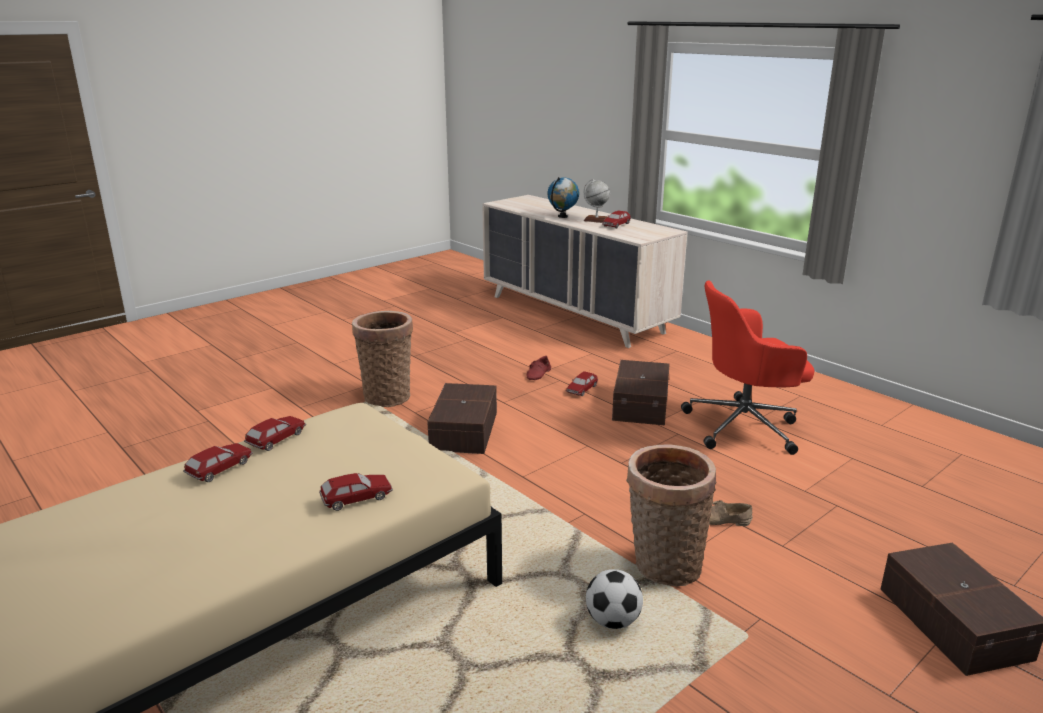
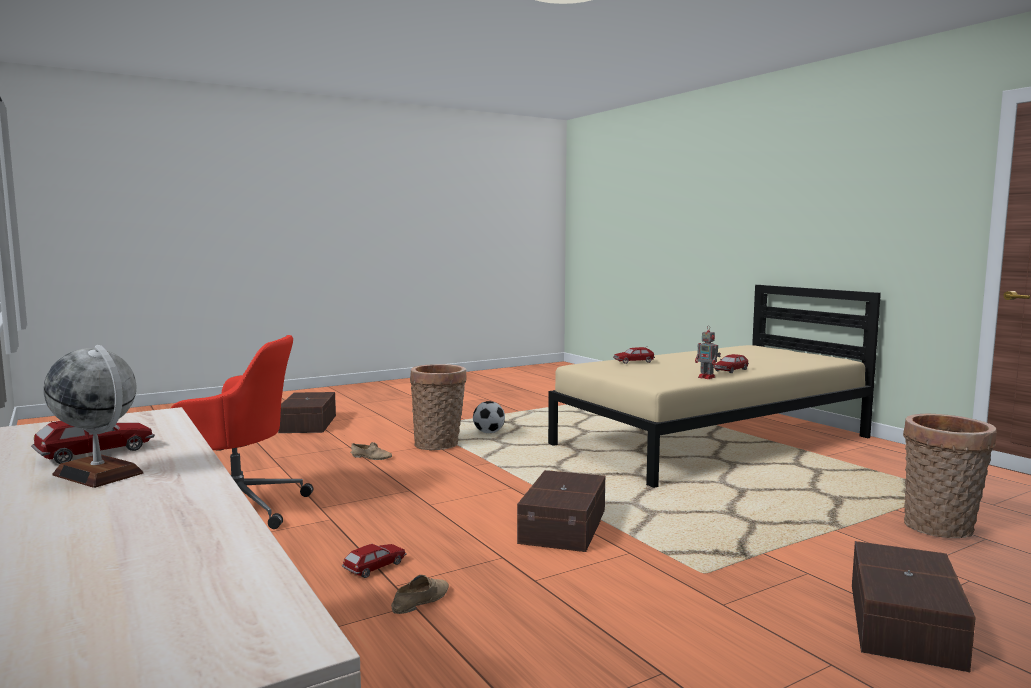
camera: 170 degrees left, 15 degrees down
toy car [244,416,306,451] -> toy robot [695,326,721,379]
basket [352,311,413,407] -> basket moved to [903,413,997,538]
red shoe [526,356,551,380] -> beige shoe [391,575,449,614]
globe [548,177,579,218] -> none
brown storage box [612,360,670,425] -> brown storage box moved to [852,541,976,672]

